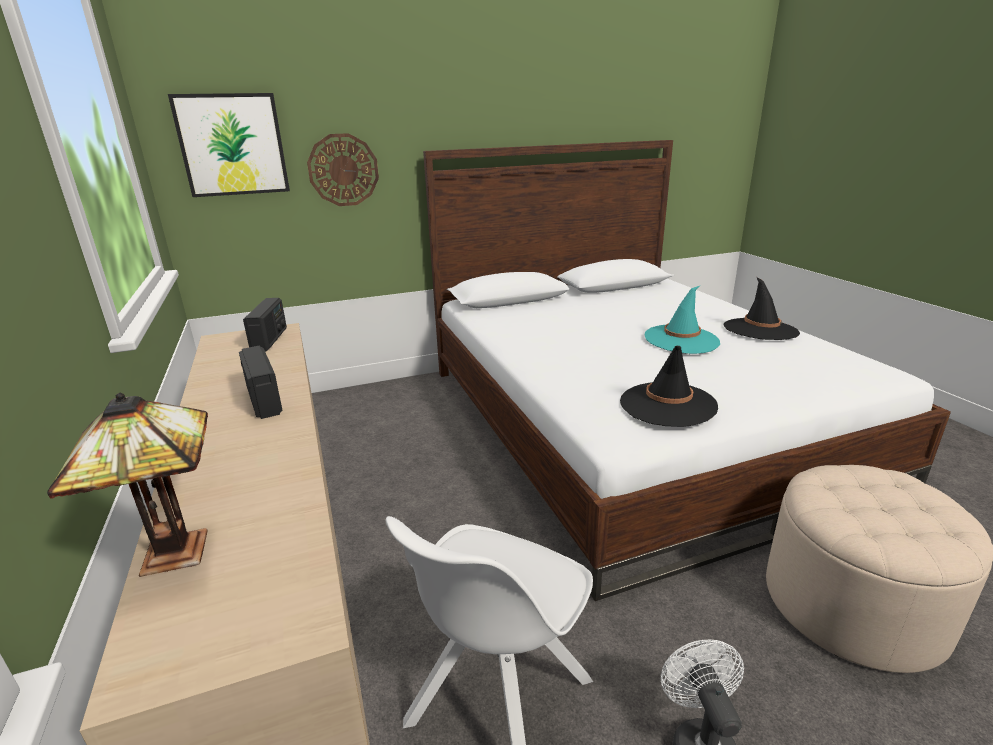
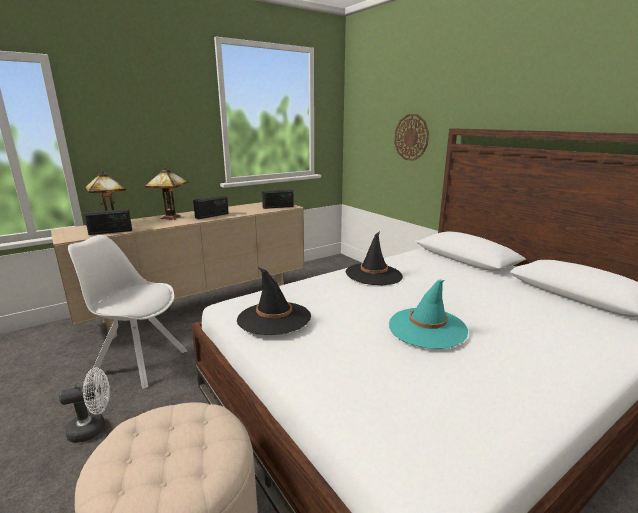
camera: 75 degrees right, 5 degrees down
picture [168,93,290,197] -> none
black hat [724,277,800,340] -> black hat moved to [346,232,403,285]
none -> radio [84,209,132,235]
none -> table lamp [145,168,188,219]

